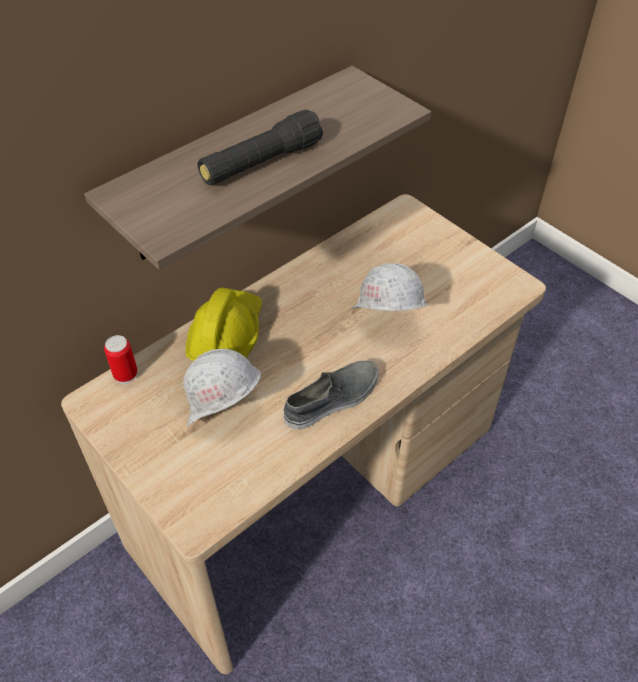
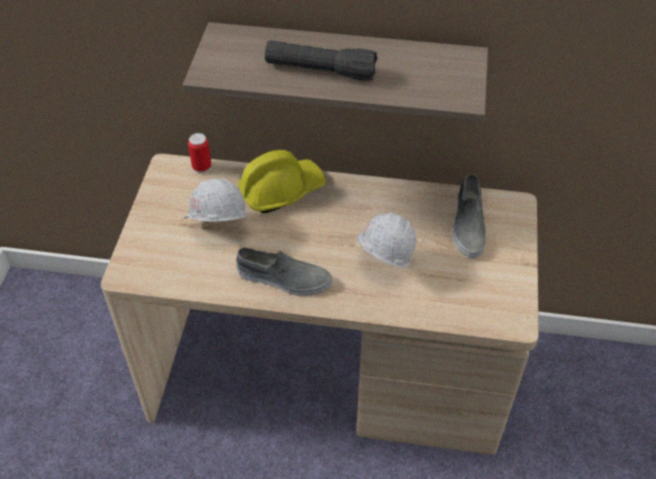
camera: 50 degrees right, 0 degrees up
none -> grey shoe [452,174,486,258]

